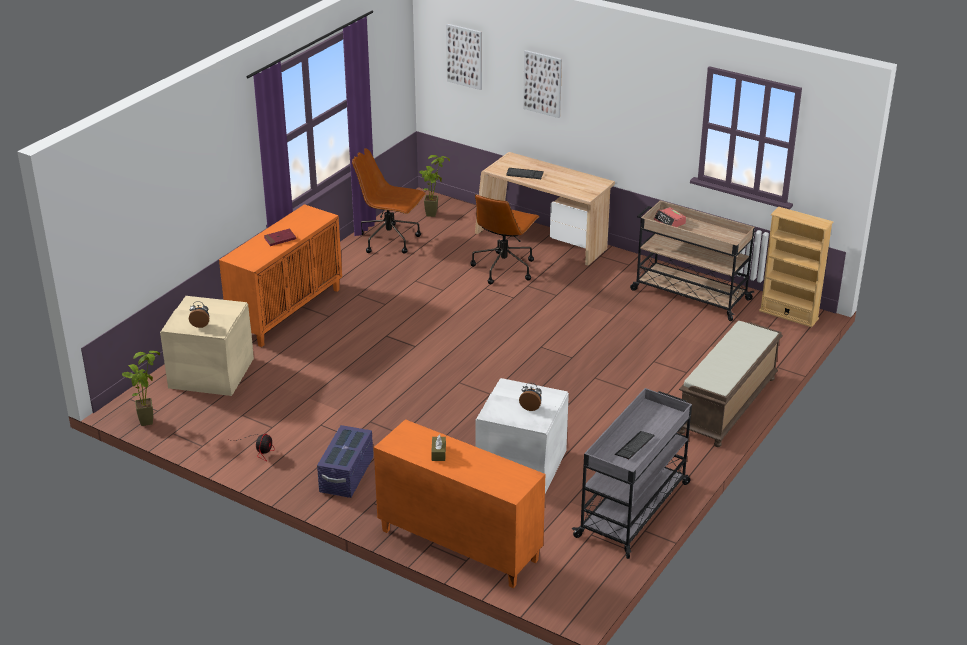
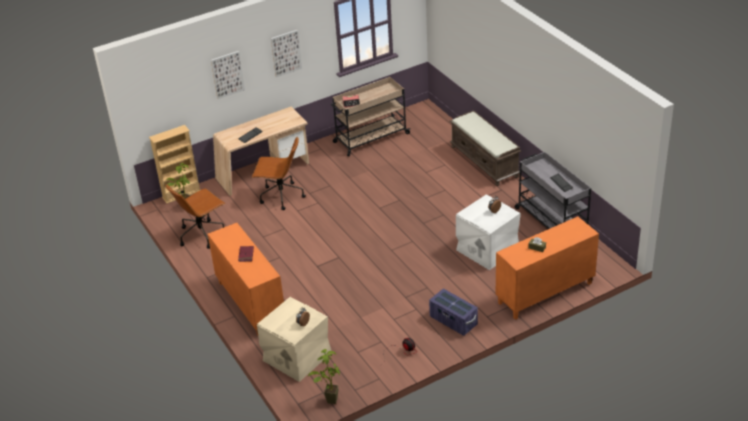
camera: 60 degrees left, 5 degrees up
picture [446,24,482,90] -> picture moved to [271,30,302,77]
brown office chair [470,194,540,284] -> brown office chair turned 45 degrees counterclockwise [252,137,306,210]
beige bookcase [759,207,833,327] -> beige bookcase moved to [149,125,200,204]

